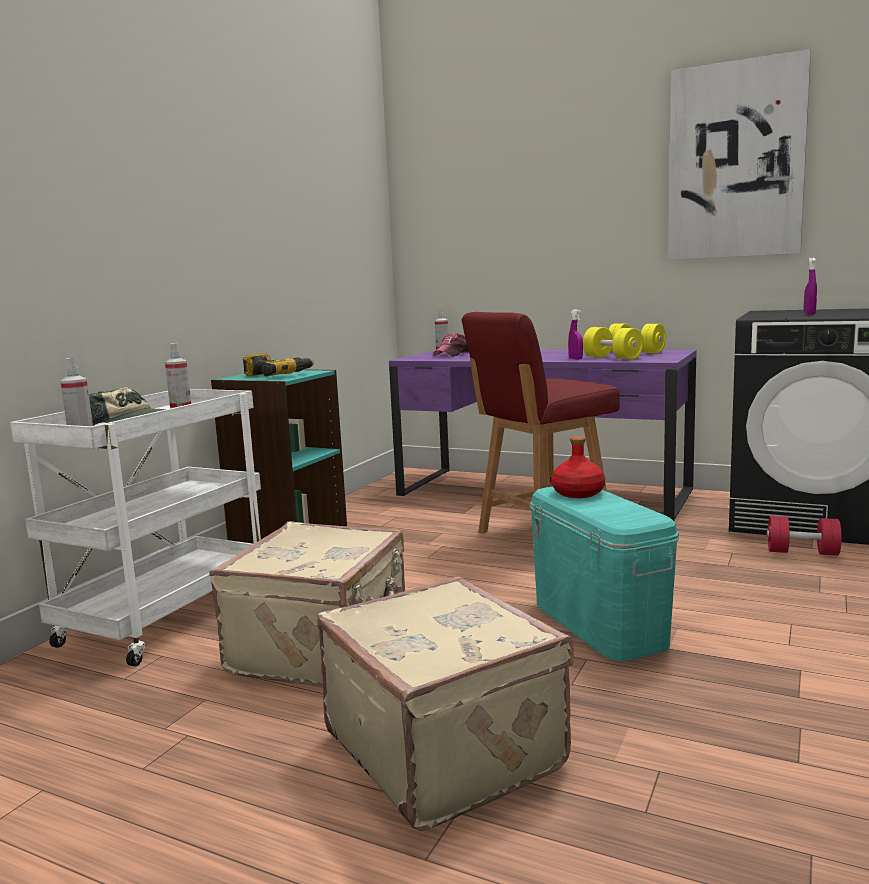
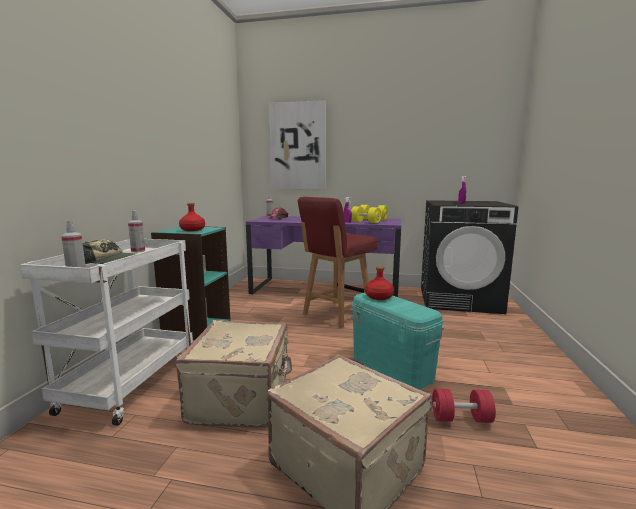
camera: 15 degrees left, 0 degrees up
power drill [243,353,314,376] -> red bottle [179,203,205,231]
picture [668,49,811,260] -> picture moved to [268,100,326,189]
red dumbbell [767,516,842,556] -> red dumbbell moved to [432,389,496,423]

